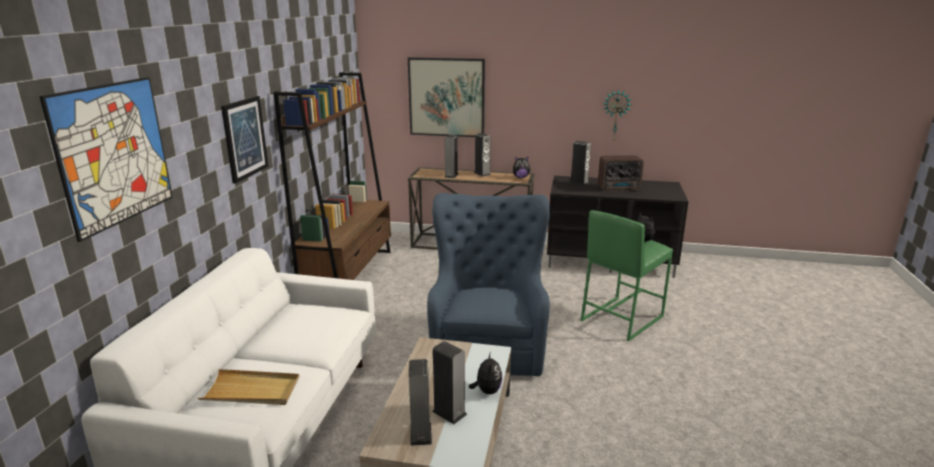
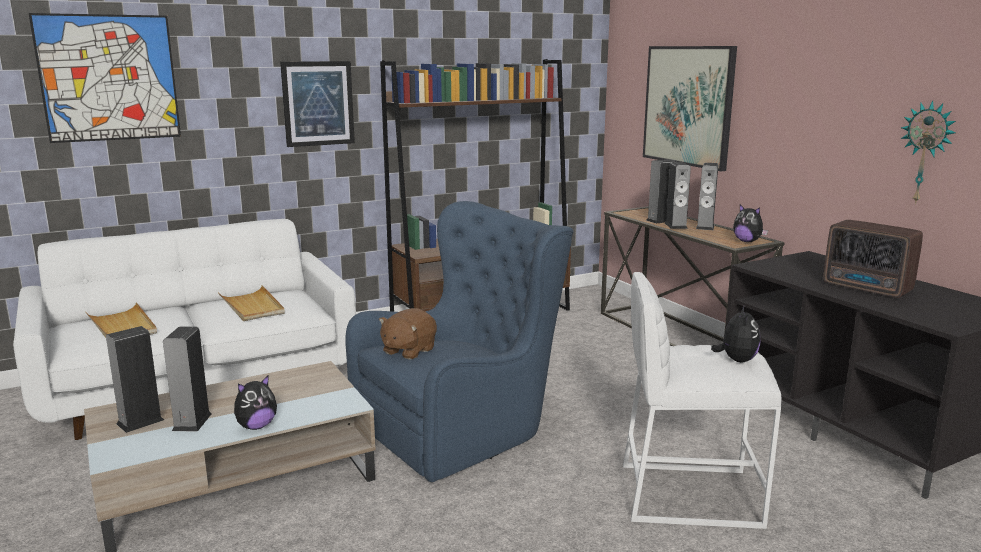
camera: 50 degrees right, 5 degrees down
speaker [570,141,591,186] -> speaker moved to [665,162,691,229]
green stool [581,210,673,341] -> white stool [623,272,782,529]
none -> beige tray [218,285,285,321]
none -> brown plush toy [379,308,437,360]

